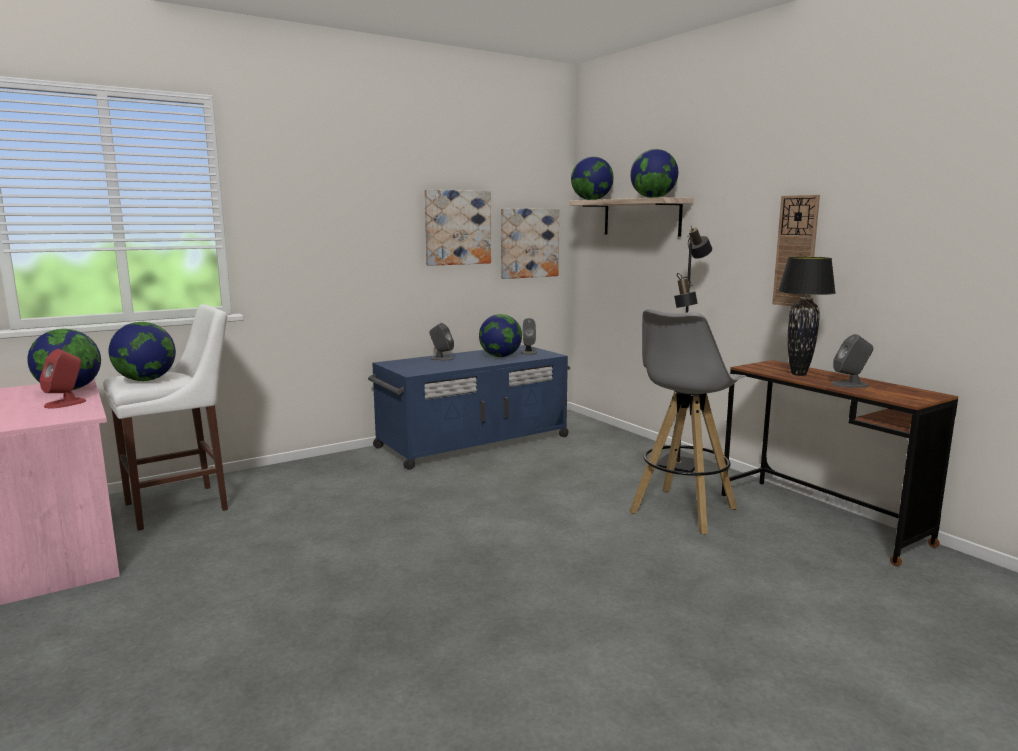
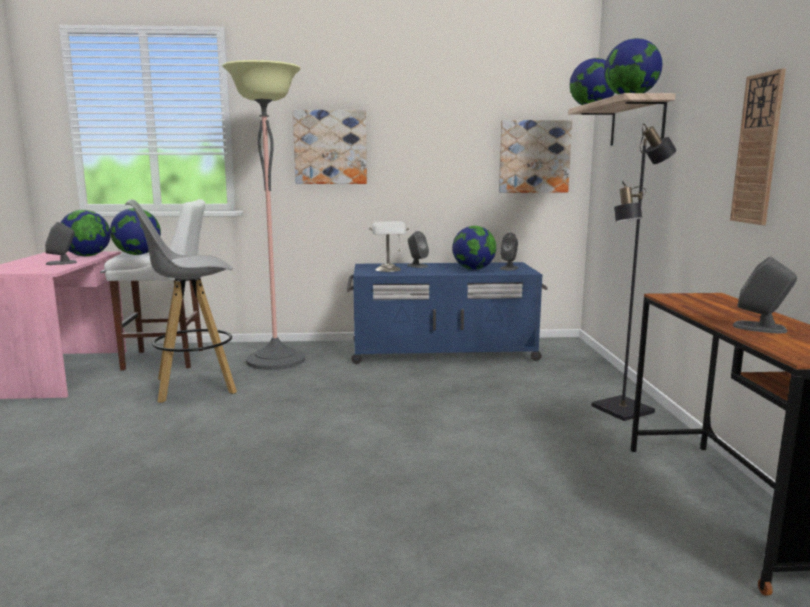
camera: 30 degrees right, 0 degrees up
red speaker [39,349,86,408] -> grey speaker [45,222,77,265]
picture [424,190,491,266] -> picture moved to [293,110,367,184]
grey stool [630,309,746,534] -> grey stool moved to [125,199,237,403]
black table lamp [778,257,836,376] -> none
none -> floor lamp [222,60,305,370]
none -> white table lamp [369,221,409,272]

